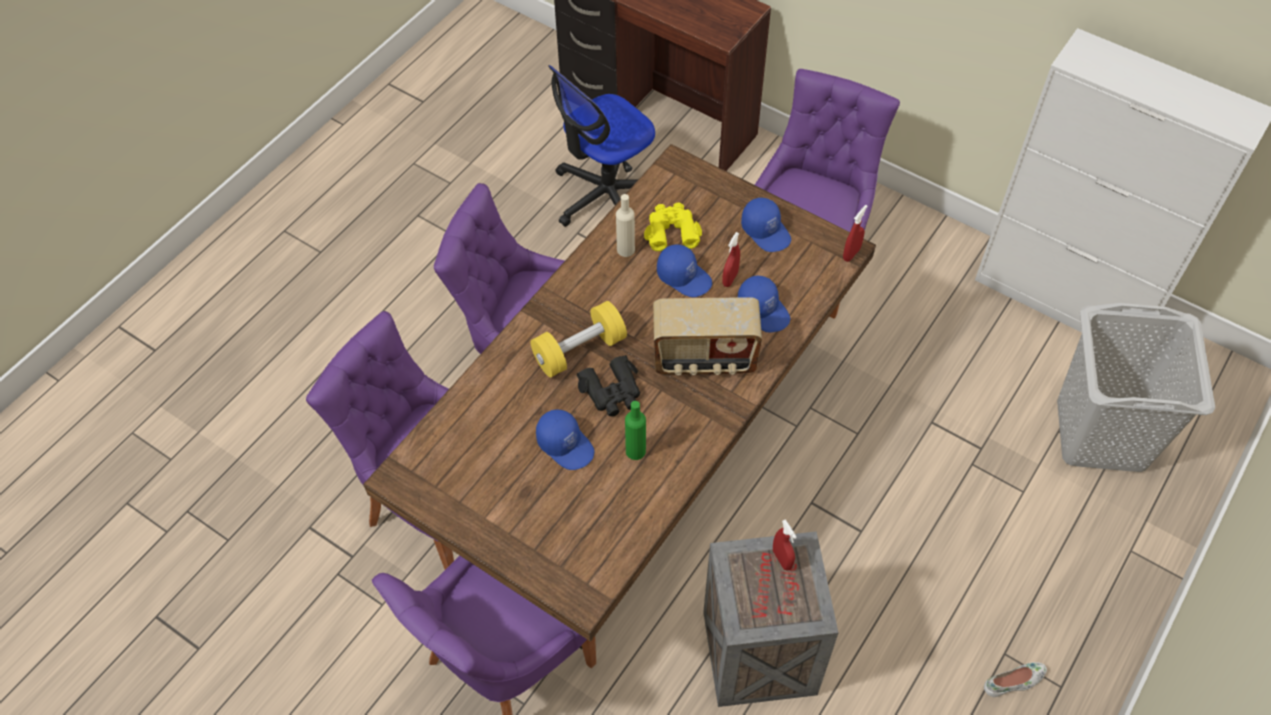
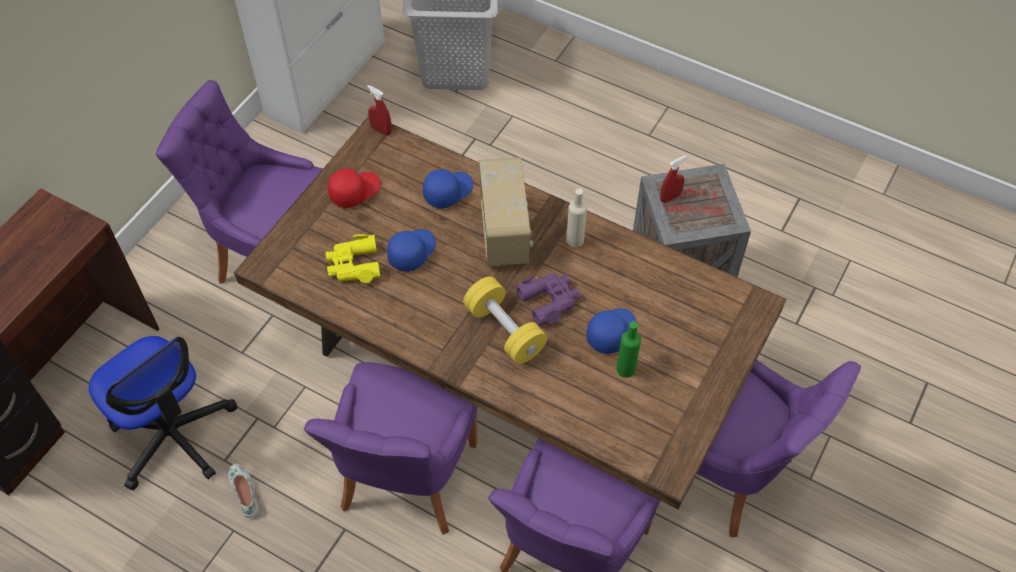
camera: 95 degrees left, 0 degrees up
black binoculars [577,355,640,417] -> purple binoculars [516,273,580,326]
beige bottle [616,194,635,257] -> beige bottle moved to [566,188,587,247]
green bottle [625,401,646,460] -> green bottle moved to [616,321,641,378]
red spray bottle [722,232,740,287] -> none
blue cap [741,198,791,252] -> red cap [328,169,381,208]
white shoe [984,662,1047,697] -> white shoe moved to [229,464,259,518]

